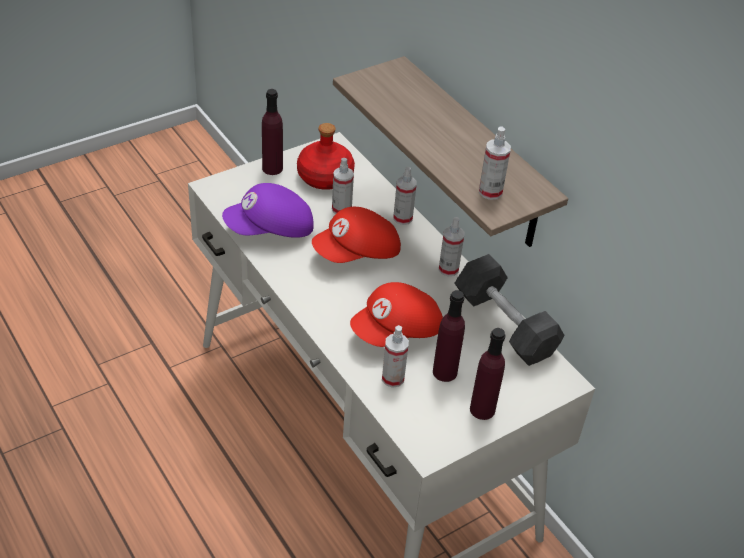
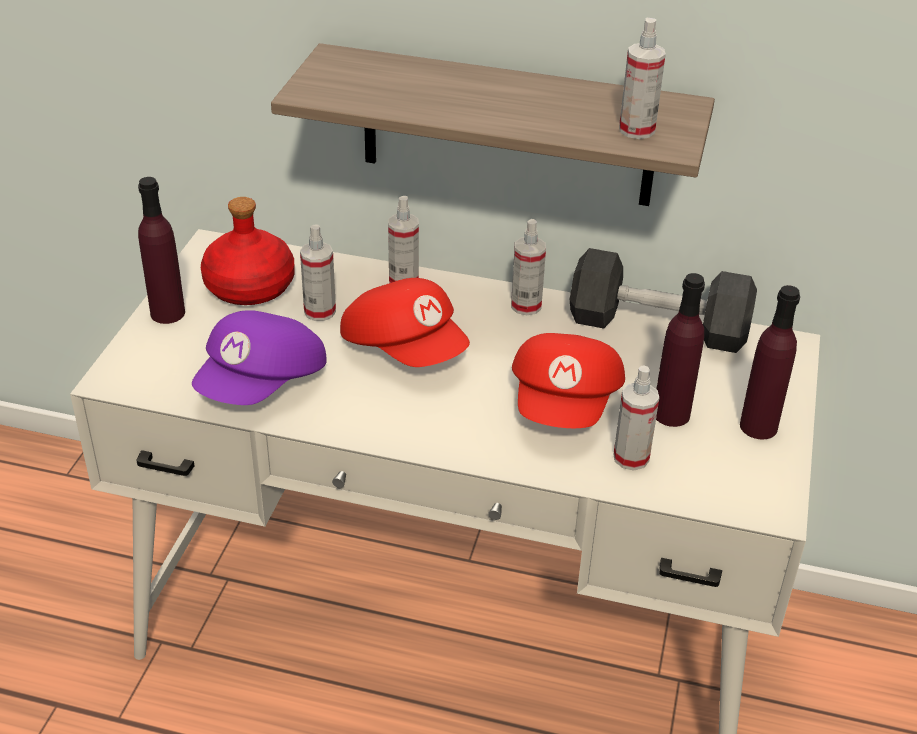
camera: 40 degrees left, 5 degrees down
red cap [312,207,401,263] -> red cap turned 60 degrees counterclockwise [340,278,470,367]

